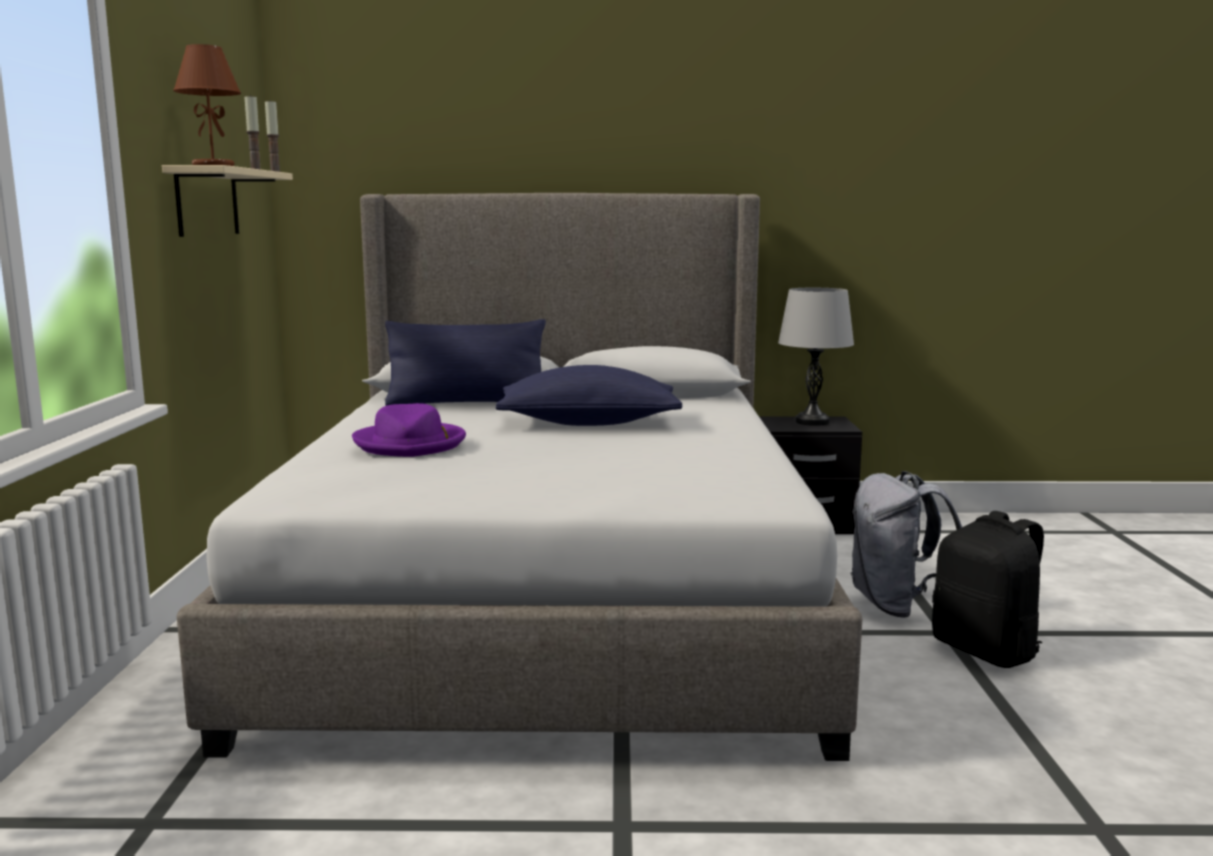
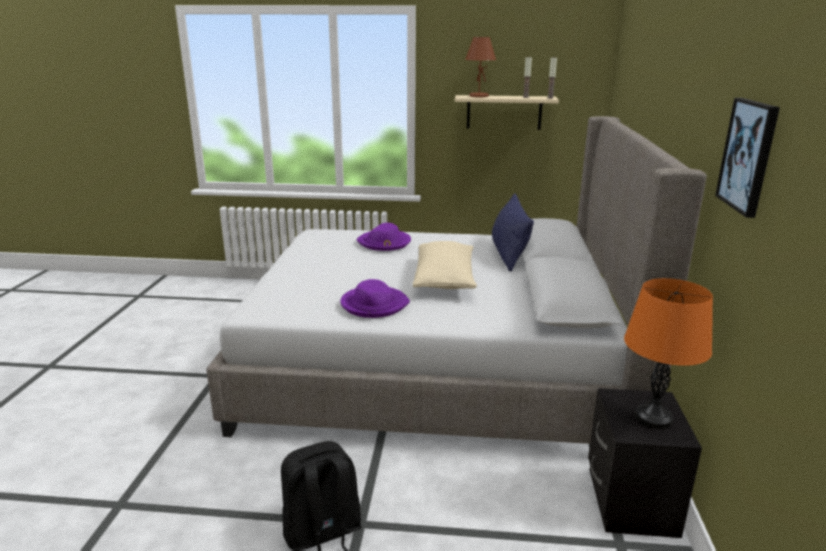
camera: 95 degrees right, 10 degrees up
blue pillow [496,365,682,426] -> beige pillow [413,241,477,289]
grey table lamp [778,288,854,426] -> orange table lamp [624,278,713,429]
grey backpack [850,471,962,618] -> none
none -> purple hat [340,279,410,318]
none -> picture [715,98,780,218]

